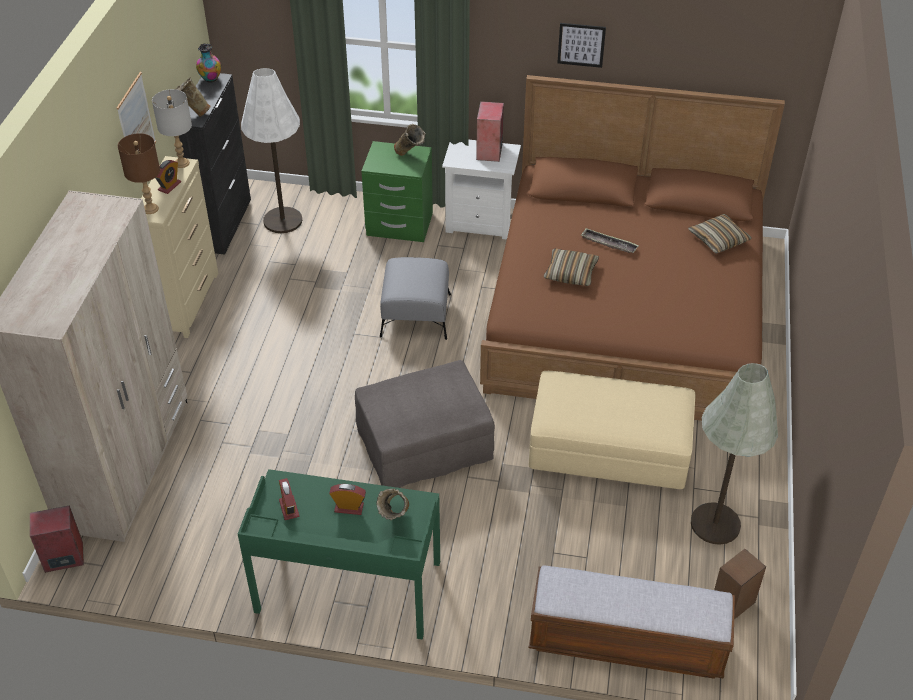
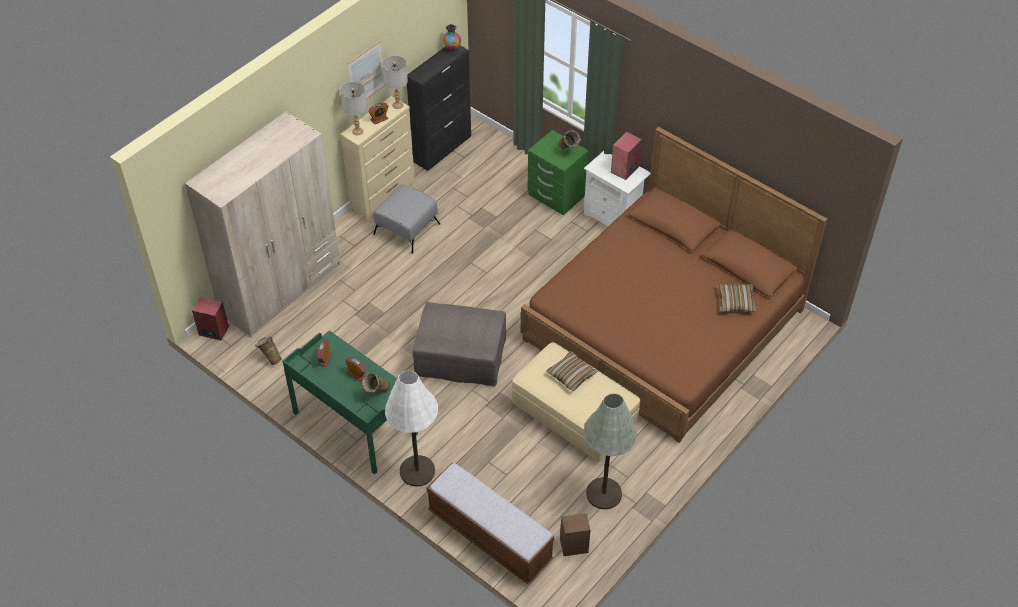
camera: 30 degrees right, 5 degrees up
brown table lamp [118,133,160,214] -> grey table lamp [340,81,367,135]
beige vase [176,77,211,117] -> beige vase moved to [255,336,282,365]
white floor lamp [241,68,302,233] -> white floor lamp moved to [385,370,438,487]
grey ottoman [380,257,451,340] -> grey ottoman moved to [373,184,440,254]
pillow [544,248,599,286] -> pillow moved to [546,351,597,391]
picture [557,23,606,68] -> none
tray [581,228,639,253] -> none

